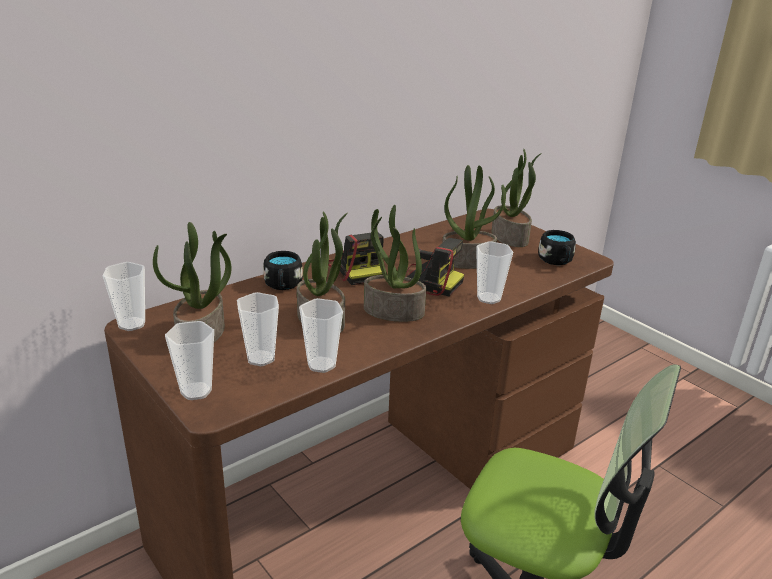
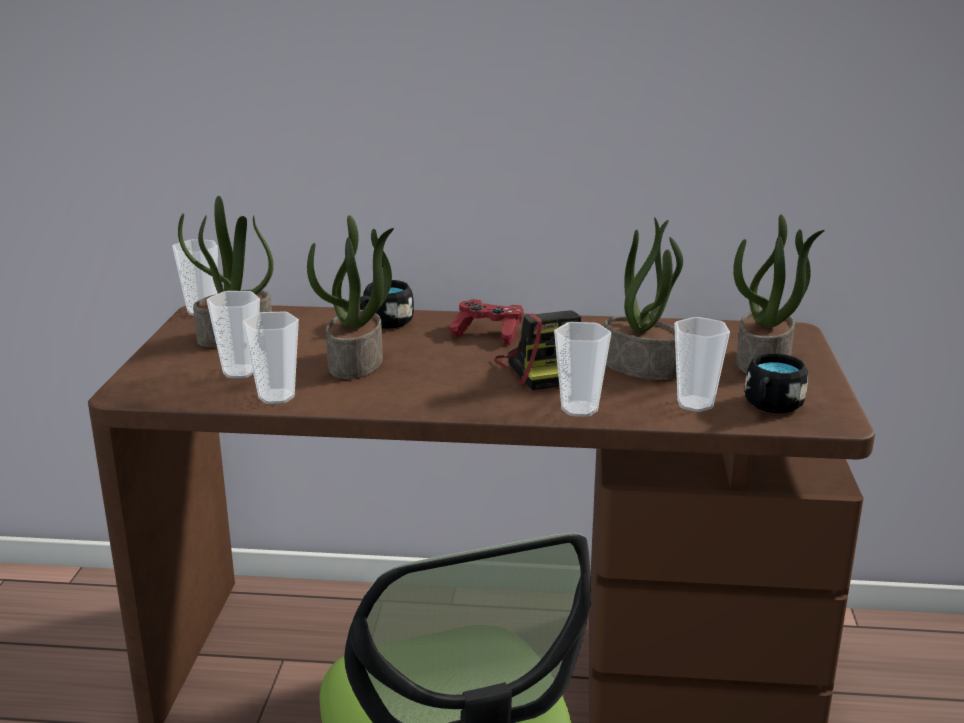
camera: 45 degrees right, 5 degrees down
cup [165,321,214,400] -> cup moved to [674,317,730,412]
camera [328,233,384,285] -> red game controller [449,299,524,345]
potted plant [364,205,426,322] -> none

